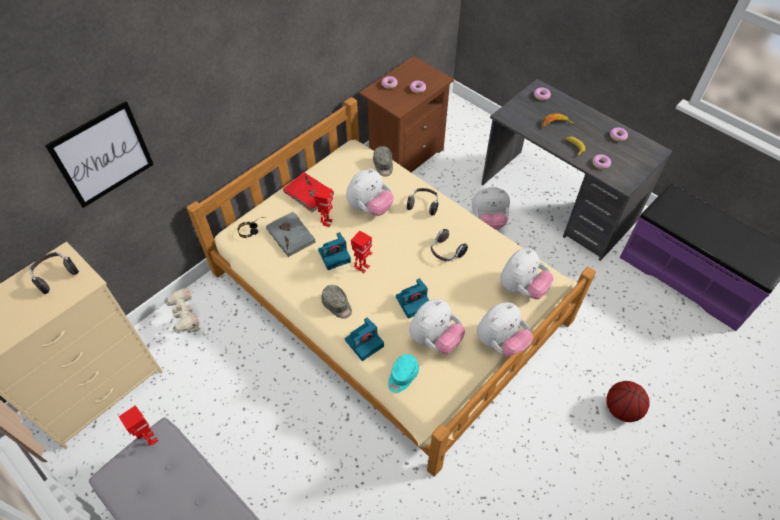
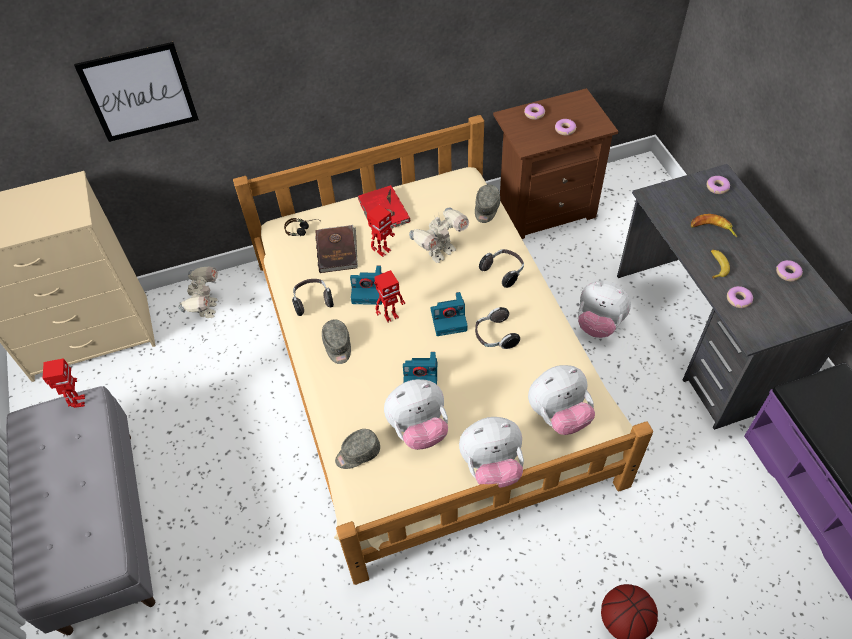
camera: 30 degrees right, 0 degrees up
headphones [29,252,79,294] -> headphones moved to [292,279,334,316]
grey book [266,212,316,257] -> brown book [315,225,358,273]
camera [345,318,384,361] -> camera moved to [431,292,467,336]
plush toy [346,168,394,216] -> toy robot [409,207,469,263]
turquoise cap [388,354,419,393] -> grey cap [335,429,380,469]

